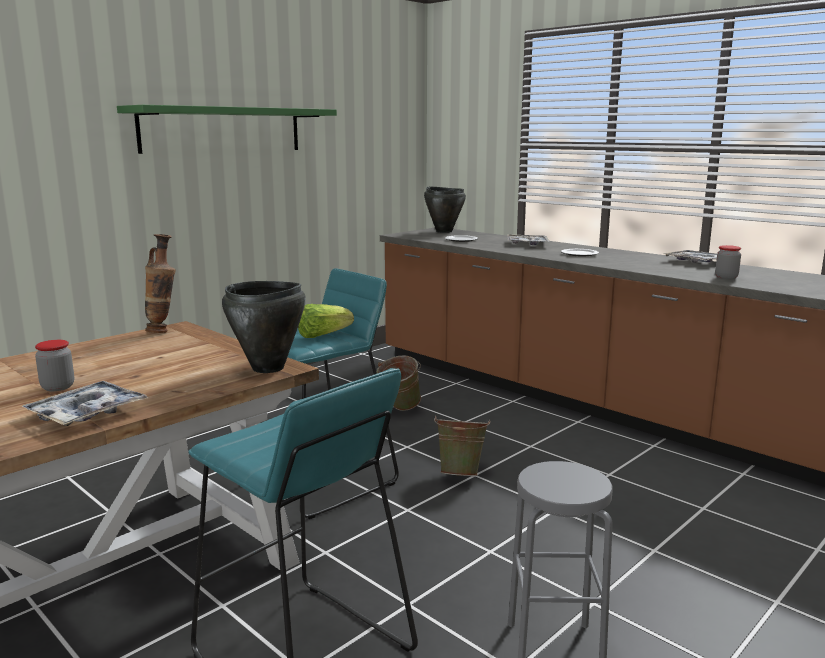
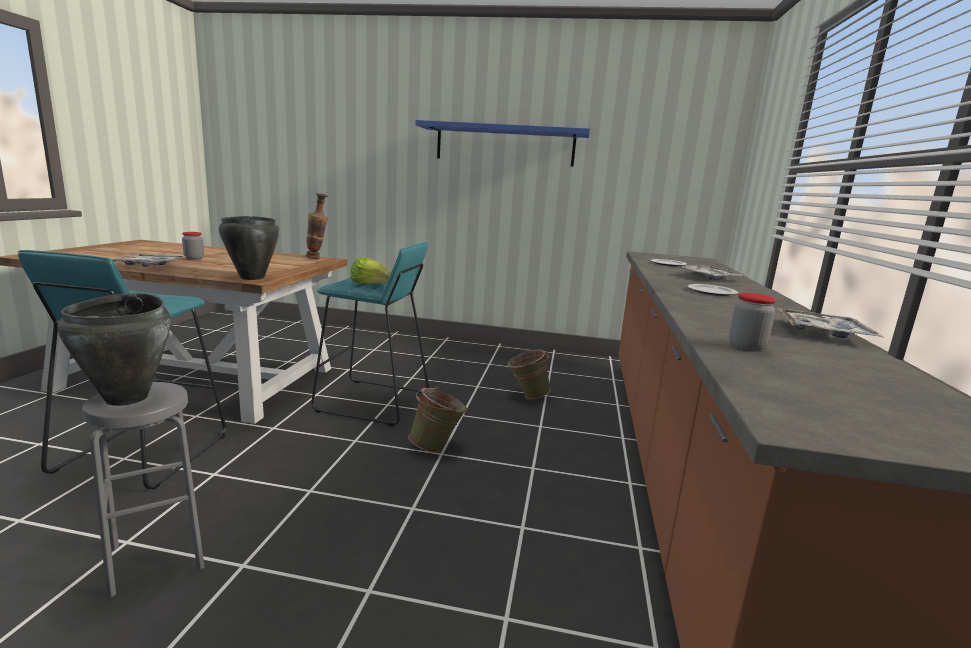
camera: 55 degrees right, 0 degrees up
green shelf [117,105,337,154] -> blue shelf [415,120,590,167]
black cooking pot [424,187,466,233] -> black cooking pot moved to [57,293,171,406]

